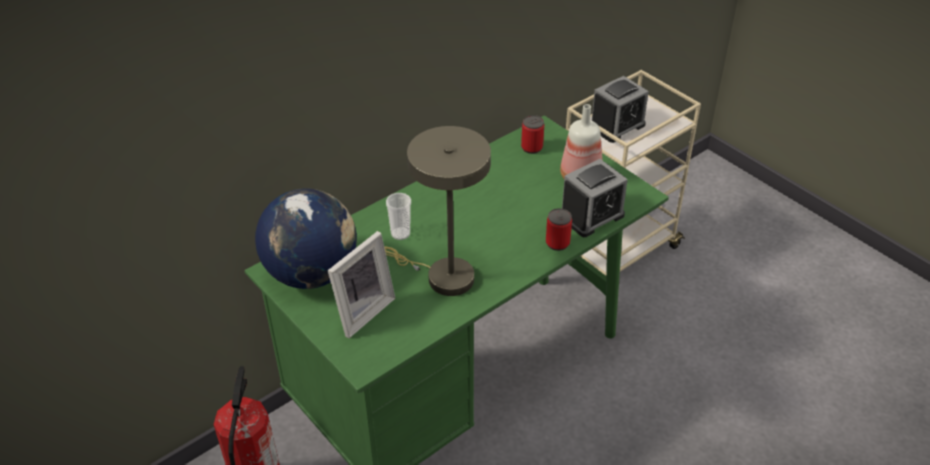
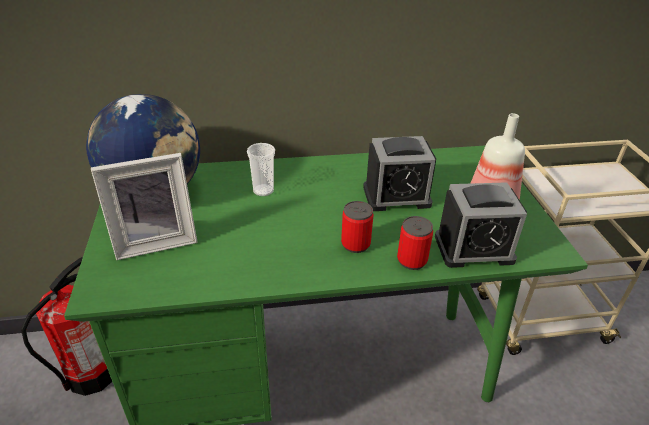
camera: 30 degrees right, 5 degrees down
beige table lamp [384,126,491,296] -> none
can [521,115,544,154] -> can moved to [341,201,373,253]
alarm clock [592,76,649,143] -> alarm clock moved to [363,136,436,211]

